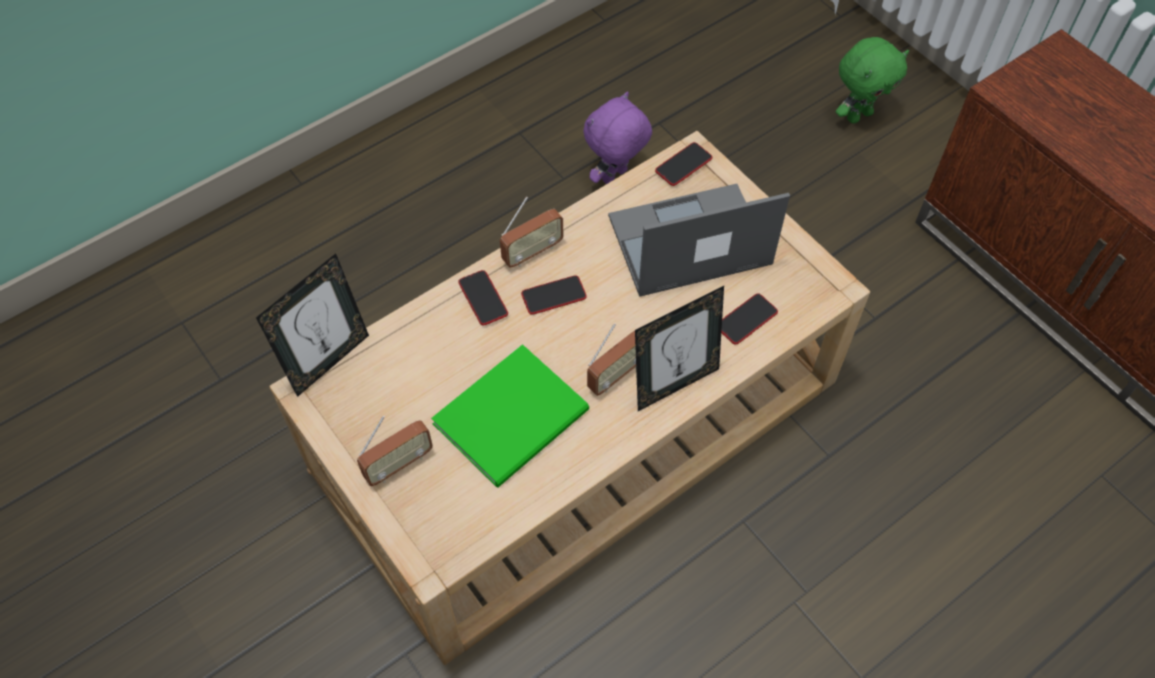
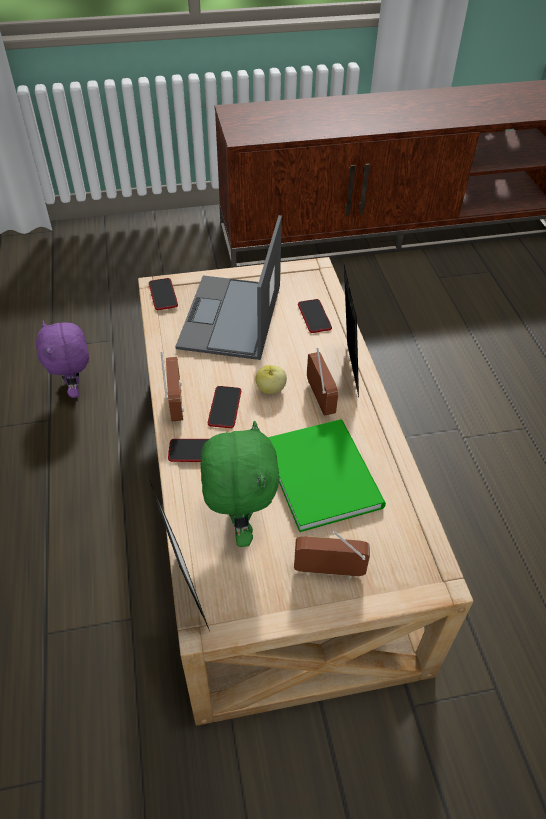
camera: 65 degrees left, 10 degrees down
radio [357,416,433,486] -> radio turned 75 degrees counterclockwise [294,531,370,579]
green plush toy [836,37,909,124] -> green plush toy moved to [200,421,280,547]
none -> apple [255,365,287,394]

